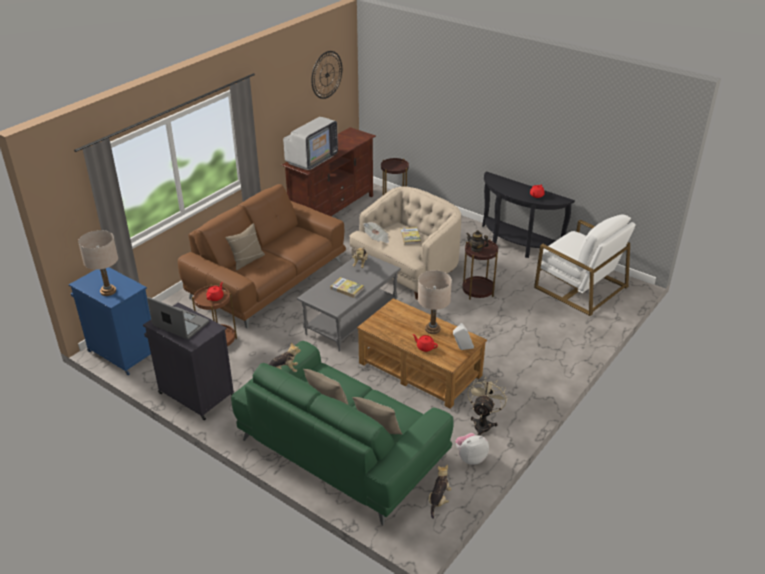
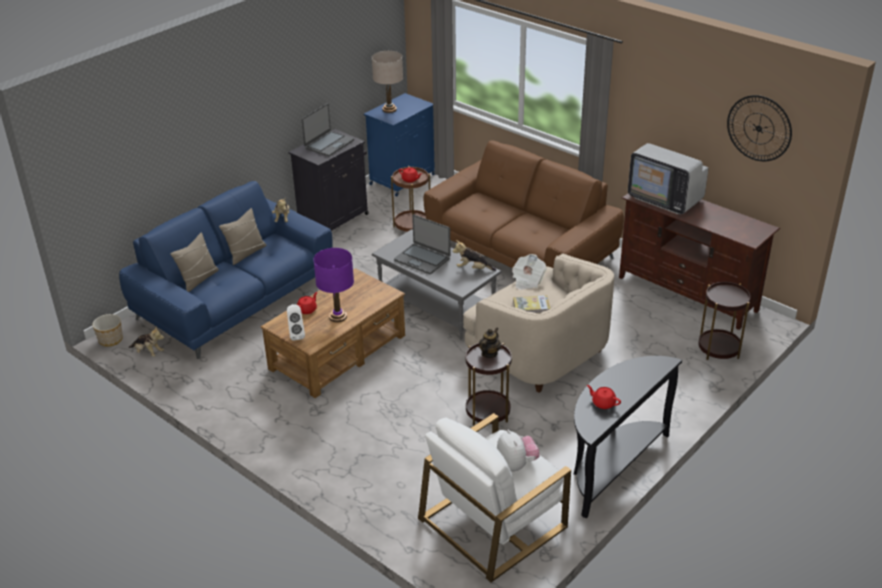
camera: 95 degrees right, 0 degrees up
beige pillow [226,223,265,270] -> none
green sofa [231,341,454,525] -> blue sofa [119,181,333,360]
book [330,277,364,298] -> laptop [394,214,451,274]
beige table lamp [418,270,452,334] -> purple table lamp [313,248,354,323]
plush toy [455,433,489,465] -> plush toy moved to [497,429,540,472]
beige fan [468,377,508,436] -> none
none -> planter [92,314,123,347]

